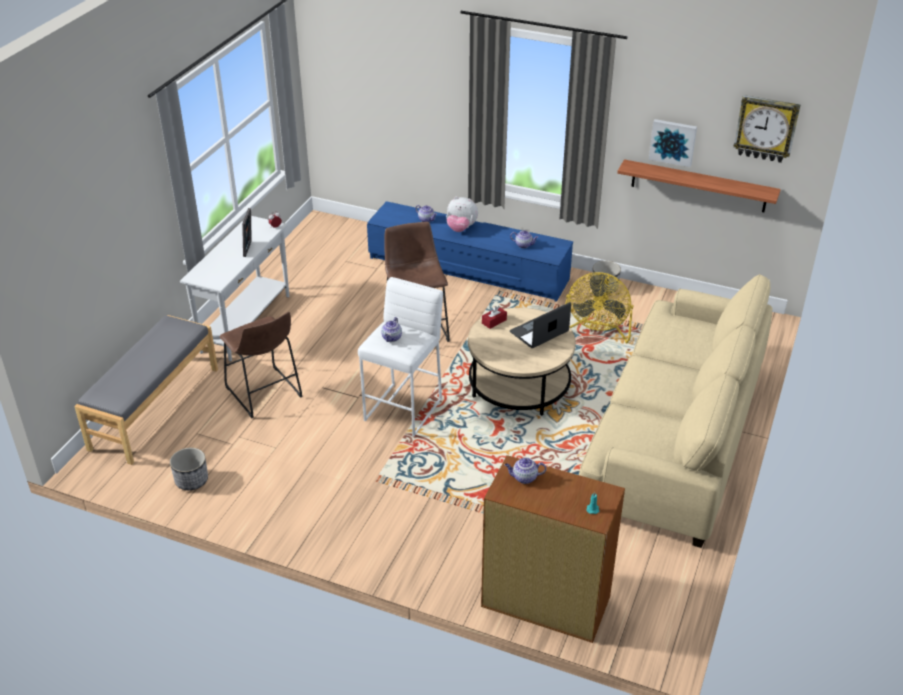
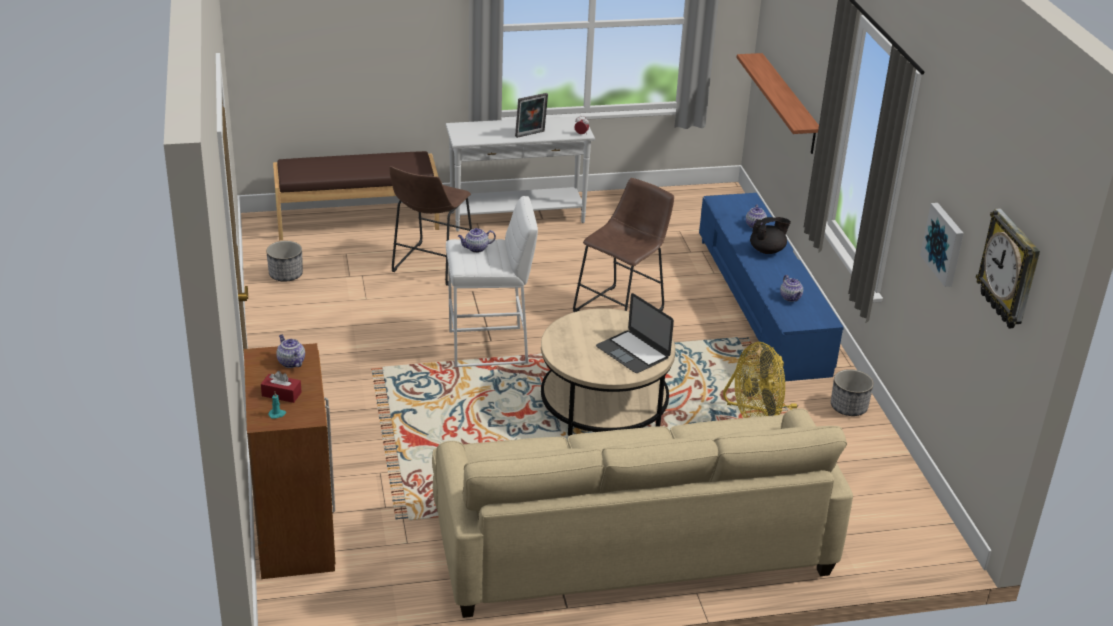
camera: 55 degrees right, 5 degrees down
grey bench [74,315,218,465] -> brown bench [273,151,439,240]
plush toy [446,197,478,232] -> black teapot [750,217,791,254]
red tissue box [482,306,507,329] -> red tissue box moved to [261,371,302,403]
laptop [510,302,571,348] -> laptop turned 150 degrees counterclockwise [596,293,674,373]
shelf [617,159,781,212] -> shelf moved to [736,53,819,154]

